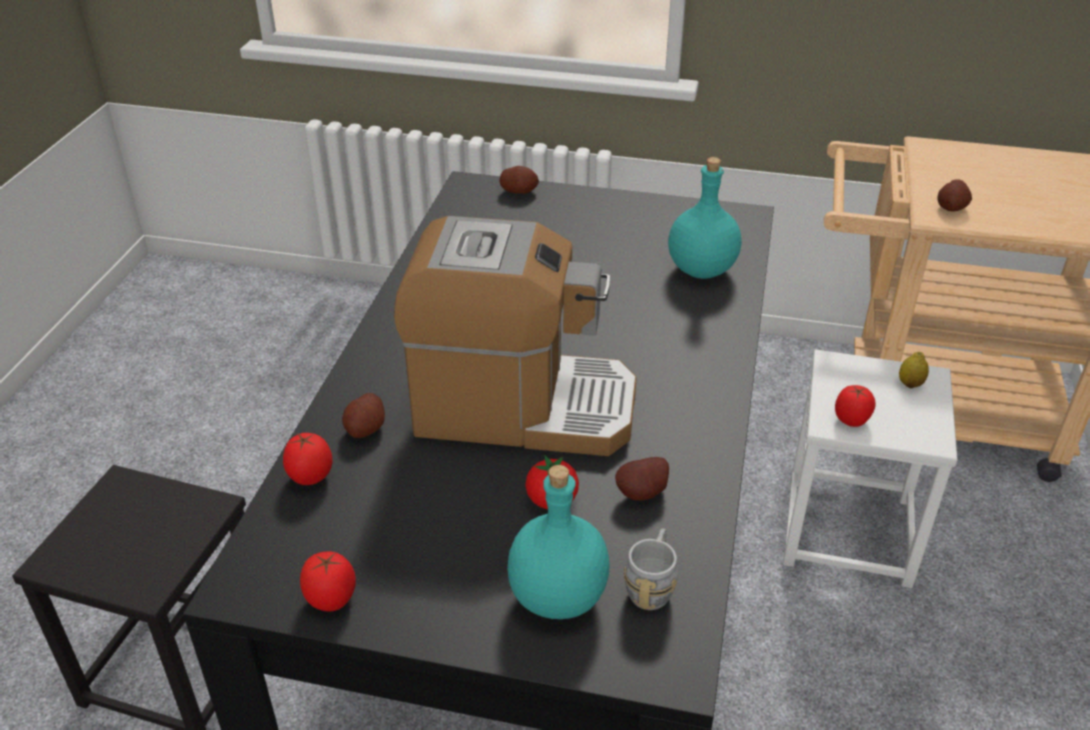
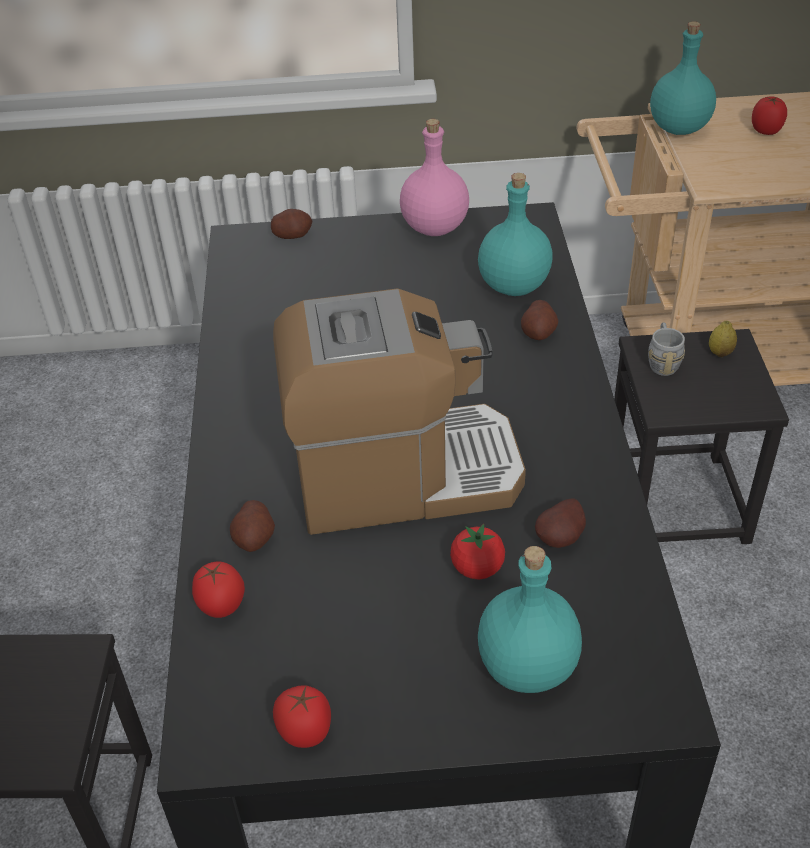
camera: 15 degrees left, 5 degrees up
grey mug [624,528,678,610] -> grey mug moved to [648,323,685,376]
white stool [783,349,958,588] -> black stool [614,329,789,544]
tomato [835,385,875,427] -> tomato moved to [752,96,787,135]
potato [937,179,972,211] -> potato moved to [521,300,559,340]
none -> pink bottle [400,119,469,236]
none -> turquoise bottle [650,22,716,135]

